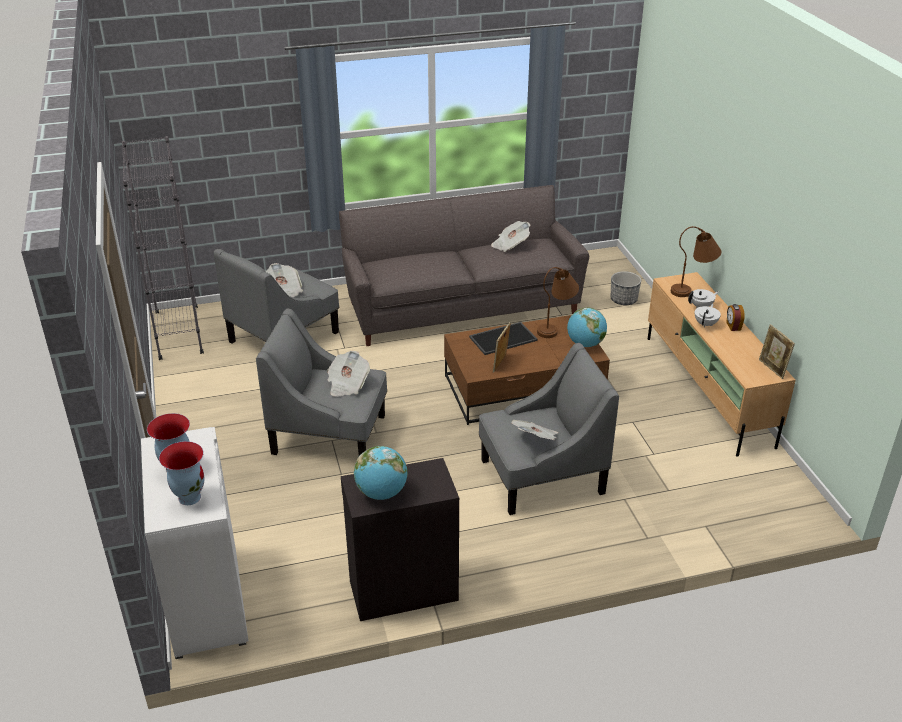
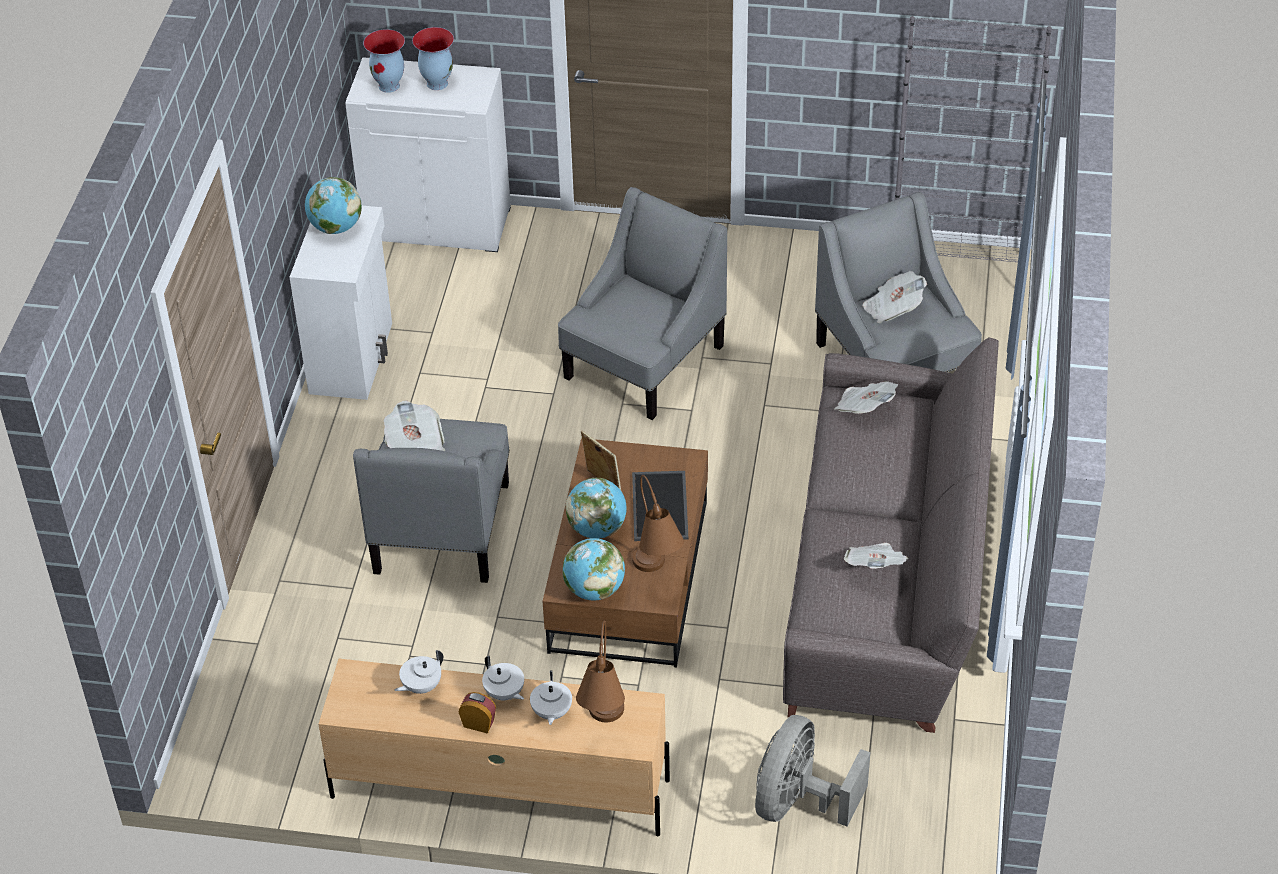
camera: 115 degrees right, 10 degrees up
newspaper [327,351,370,397] -> newspaper moved to [835,381,898,414]
black cabinet [341,458,459,621] -> white cabinet [289,206,392,400]
planter [611,271,641,305] -> grey fan [755,715,870,826]
picture frame [759,324,795,379] -> none
none -> white teapot [395,650,443,694]
none -> globe [566,478,627,539]

